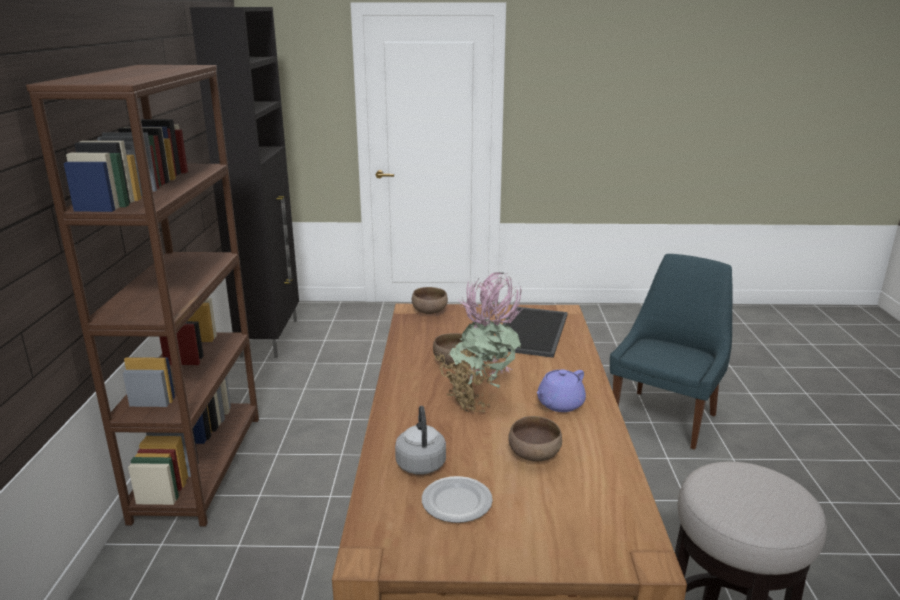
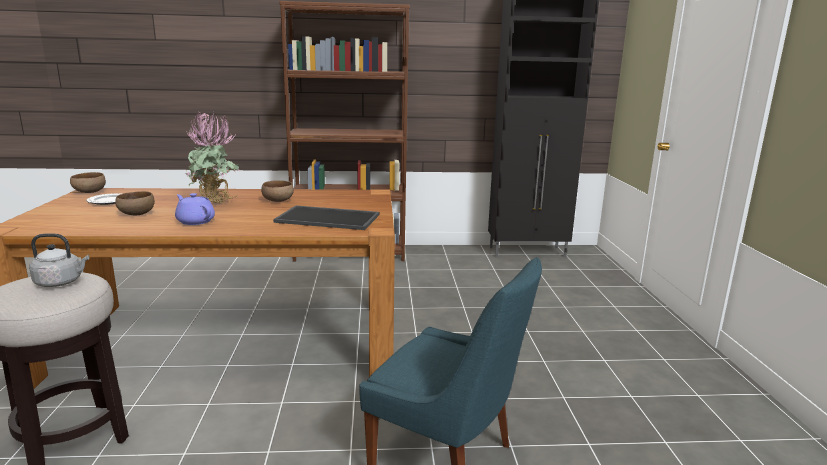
camera: 85 degrees right, 5 degrees down
grey kettle [395,406,446,475] -> grey kettle moved to [29,233,89,287]
brown bowl [412,287,448,314] -> brown bowl moved to [70,172,106,193]

